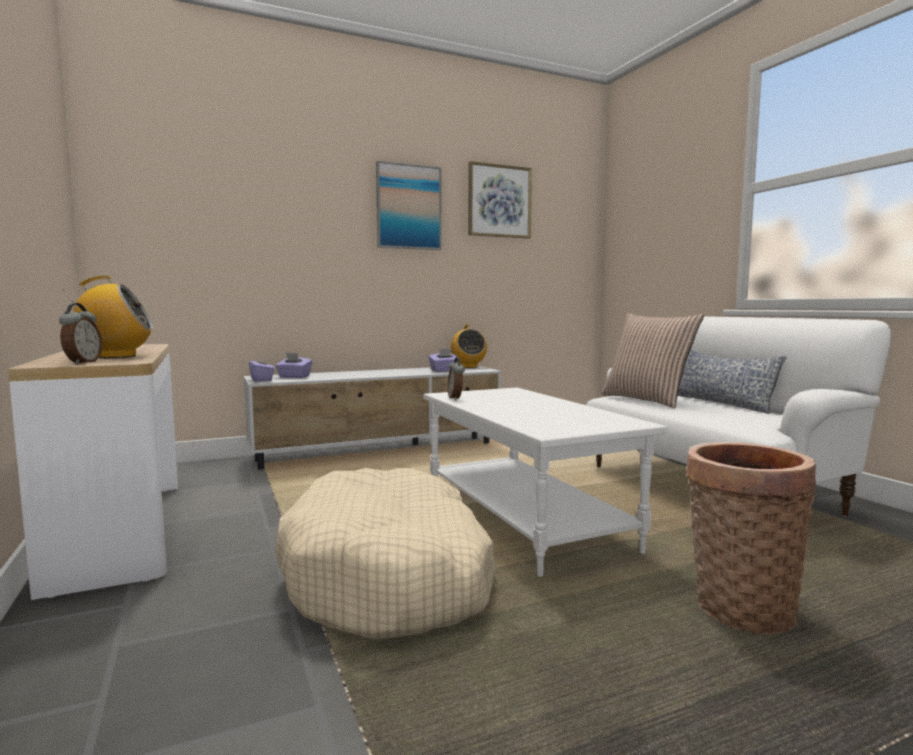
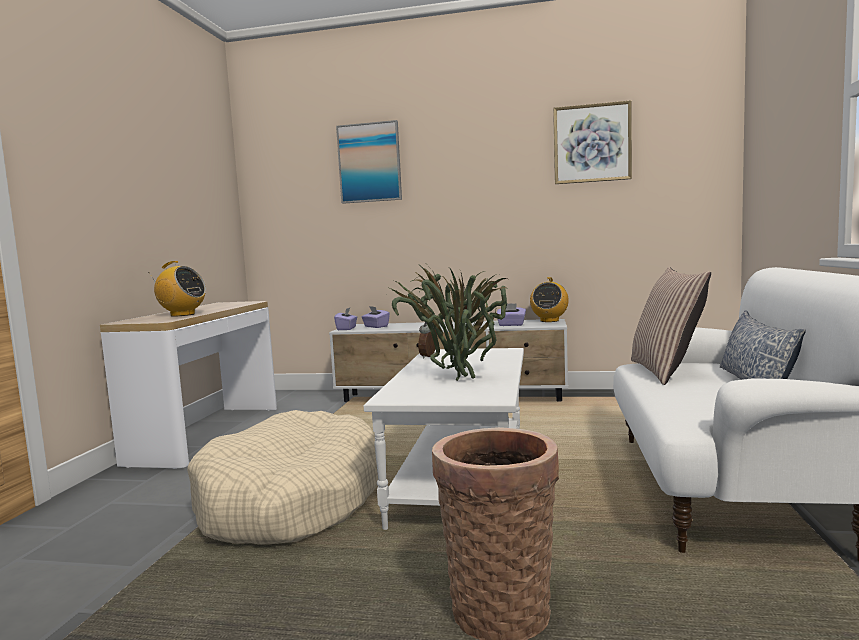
camera: 35 degrees right, 0 degrees up
alarm clock [59,303,102,365] -> none
picture [376,161,442,250] -> picture moved to [336,120,402,204]
none -> potted plant [388,266,507,381]

